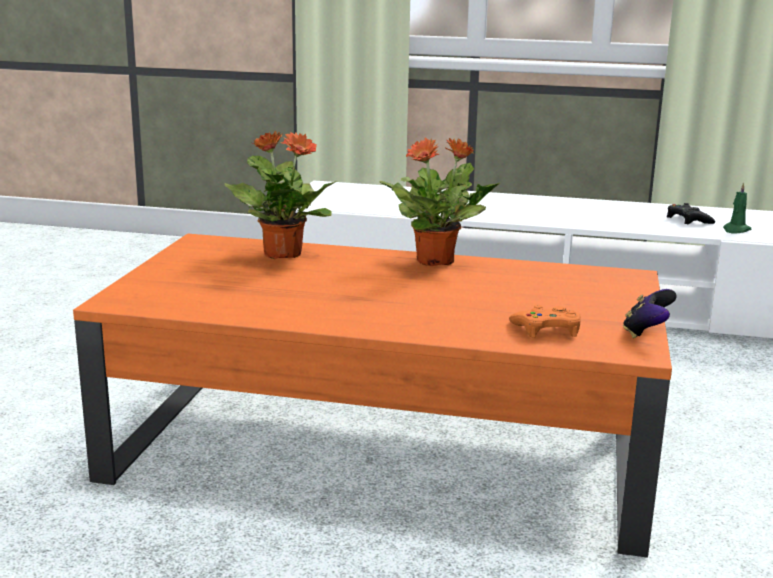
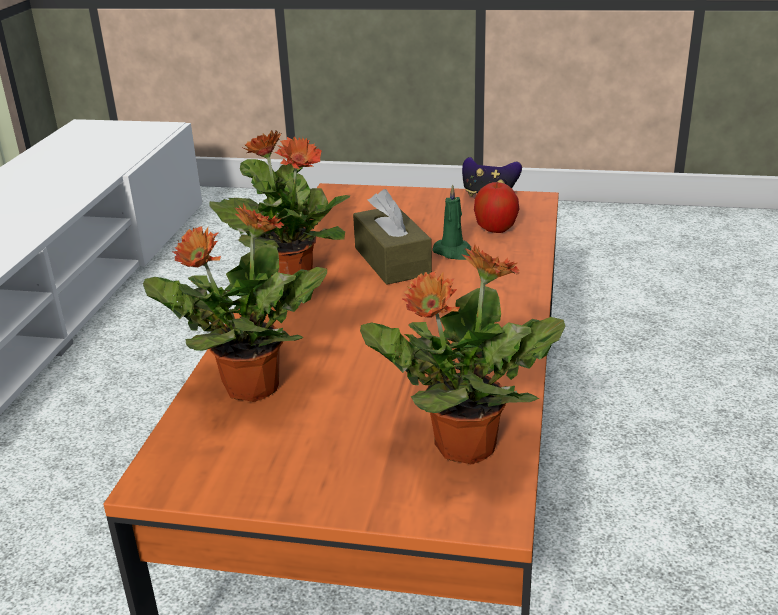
camera: 90 degrees left, 10 degrees up
orange game controller [509,305,581,338] -> apple [474,182,520,233]
black game controller [667,203,715,224] -> none
green candle [723,182,751,234] -> green candle moved to [432,184,471,260]
none -> brown tissue box [353,189,432,285]
none -> potted plant [360,244,565,465]

